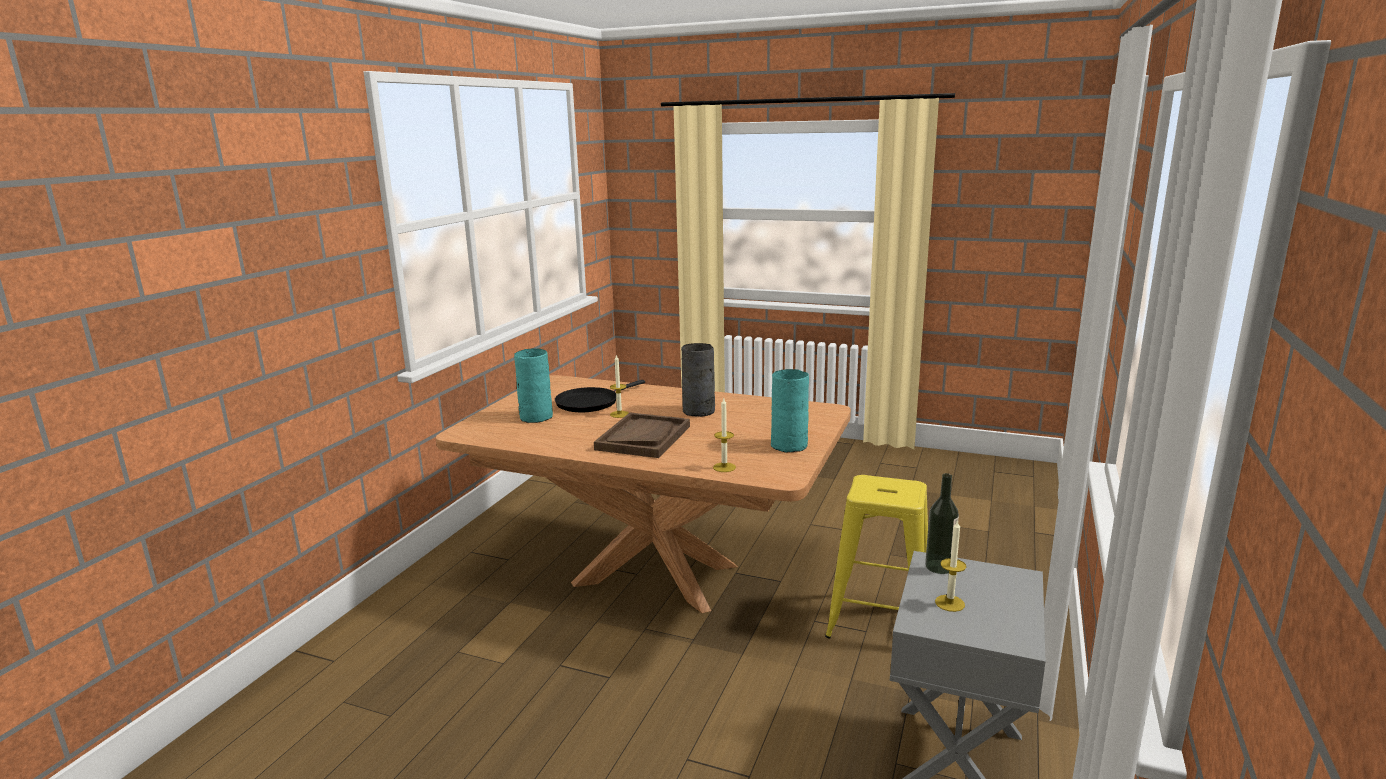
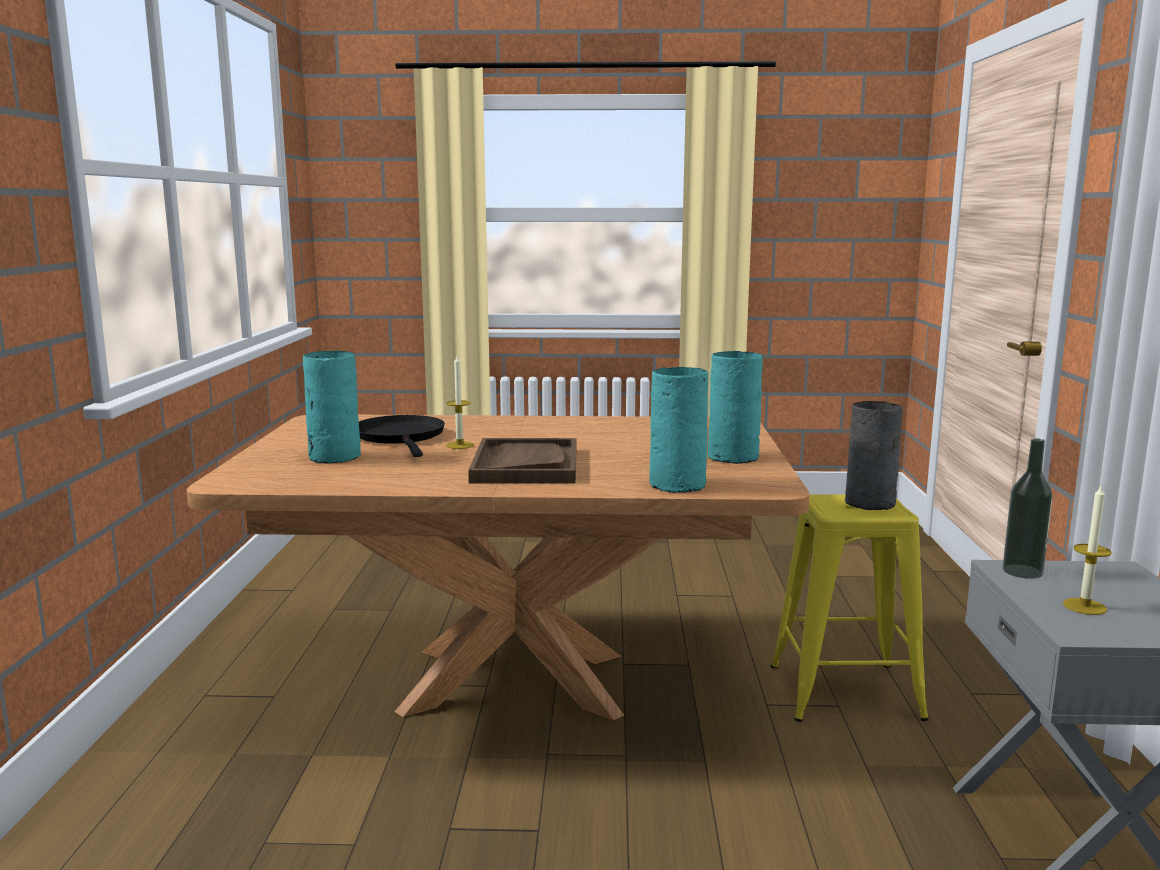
camera: 20 degrees left, 5 degrees down
black frying pan [555,380,645,412] -> black frying pan turned 135 degrees clockwise [358,415,445,457]
grey vase [681,343,715,417] -> grey vase moved to [845,401,903,510]
candle [713,398,736,472] -> turquoise vase [649,367,708,493]

